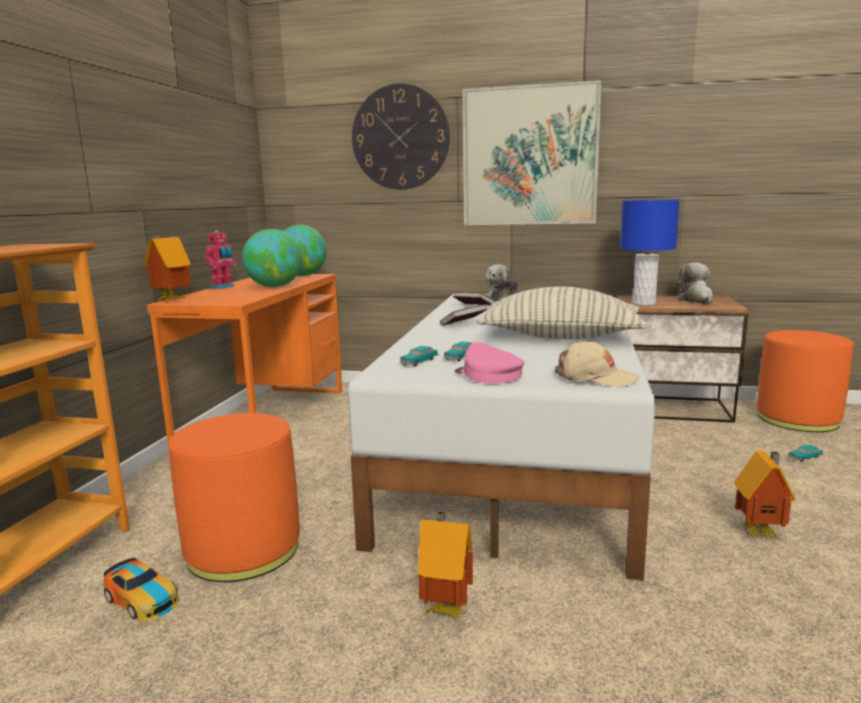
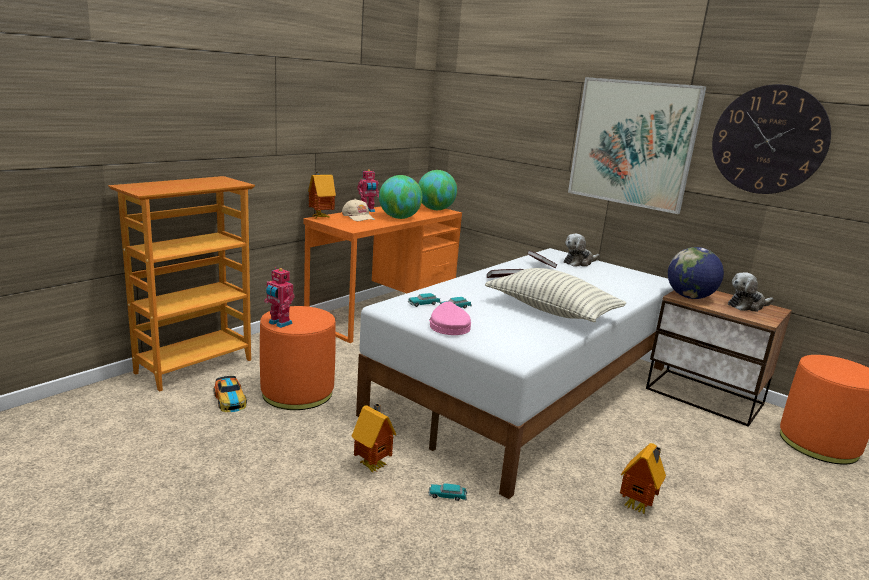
camera: 25 degrees right, 5 degrees up
wall clock [352,83,450,190] -> wall clock moved to [712,84,831,194]
beige cap [555,340,640,387] -> beige cap moved to [342,199,375,221]
blue table lamp [620,200,680,306] -> globe [668,247,724,299]
plush toy [675,262,713,304] -> plush toy turned 135 degrees counterclockwise [728,272,774,312]
toy car [788,445,824,462] -> toy car moved to [428,483,467,501]
none -> toy robot [264,267,295,328]

